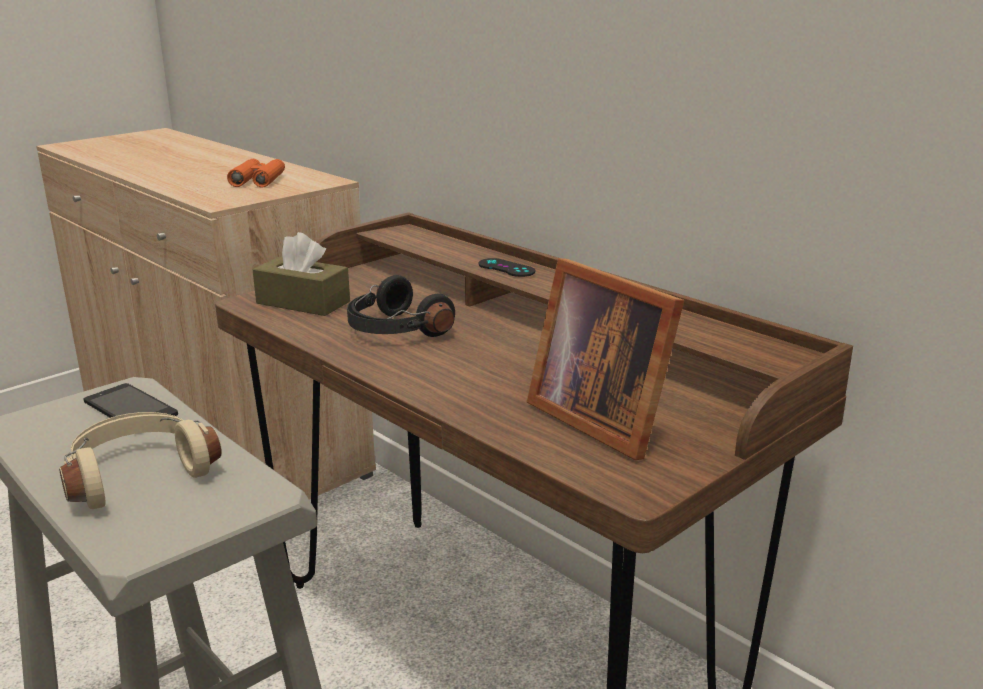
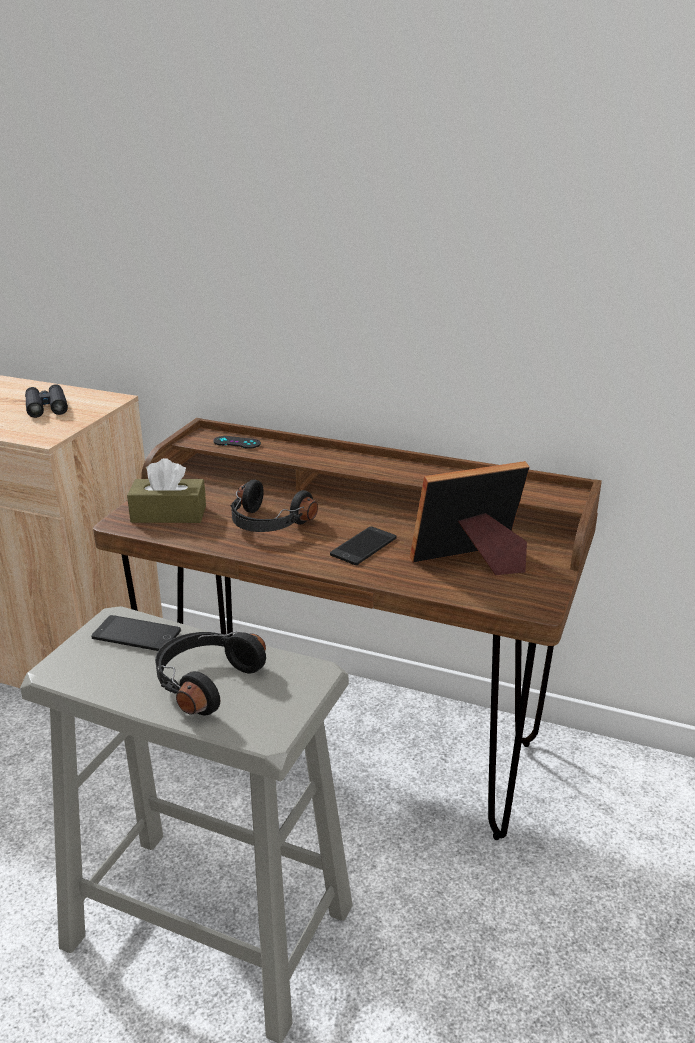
camera: 25 degrees left, 5 degrees up
beige headphones [59,412,222,509] -> black headphones [155,631,266,716]
orange binoculars [227,159,285,188] -> black binoculars [25,384,68,418]
black game controller [479,258,535,277] -> black game controller moved to [213,436,261,449]
picture frame [527,258,684,460] -> picture frame turned 135 degrees clockwise [410,461,529,575]
none -> phone [330,526,397,565]

